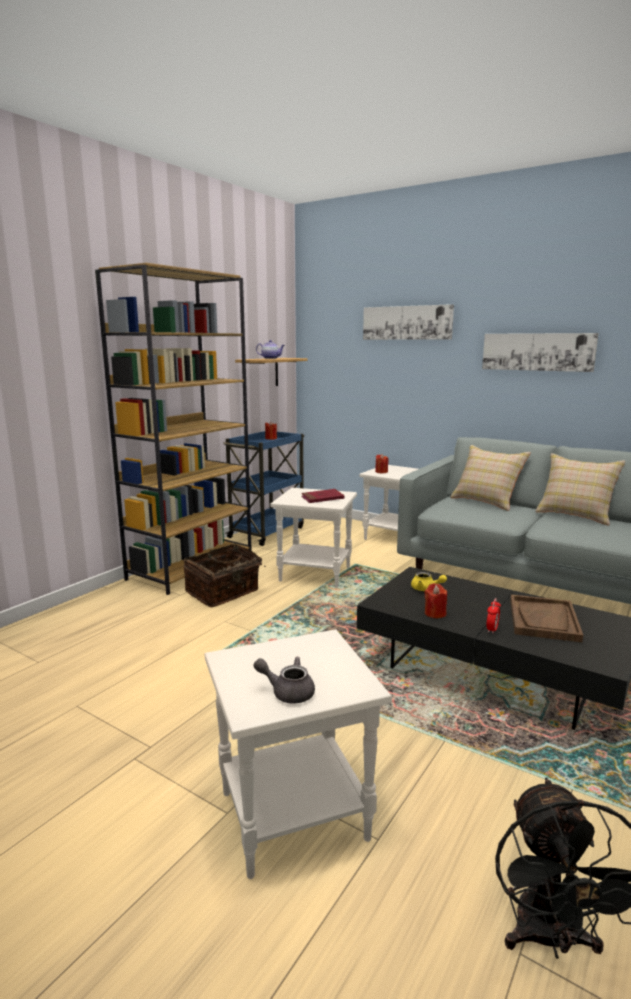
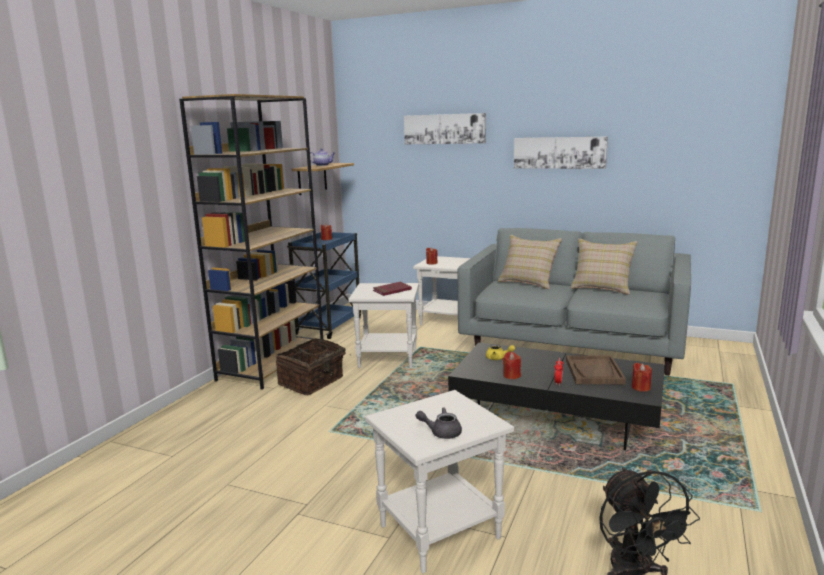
camera: 10 degrees left, 0 degrees up
none -> red candle [632,363,652,392]

